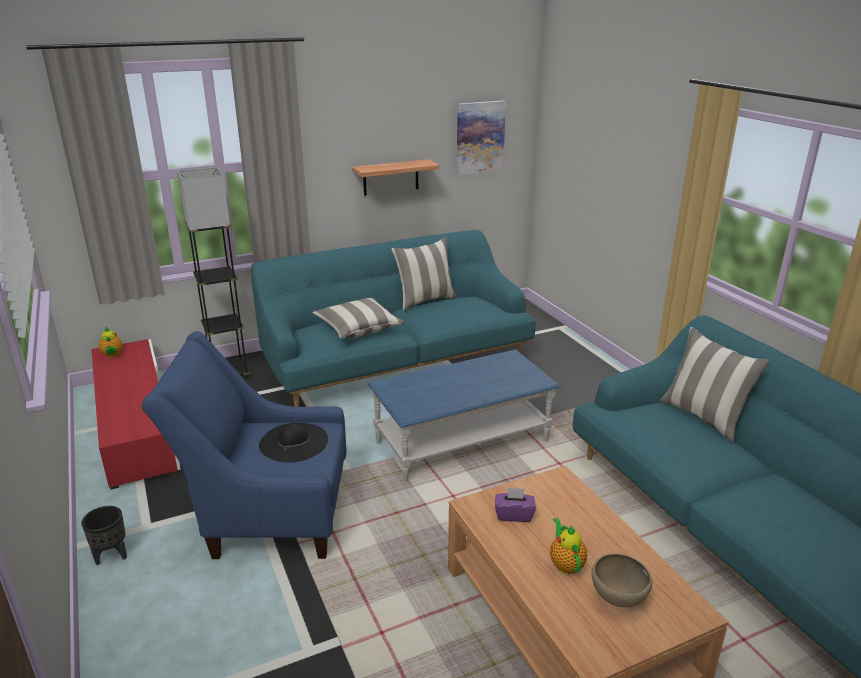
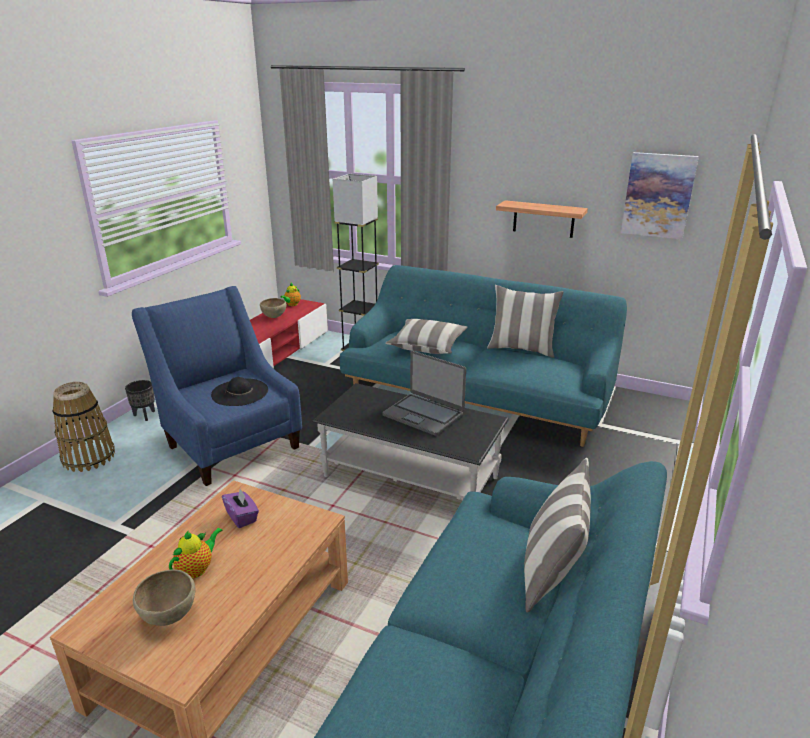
camera: 50 degrees right, 0 degrees up
blue coffee table [367,350,561,482] -> black coffee table [312,383,509,500]
none -> basket [53,382,115,472]
none -> brown bowl [260,298,287,318]
none -> laptop [382,351,466,436]

